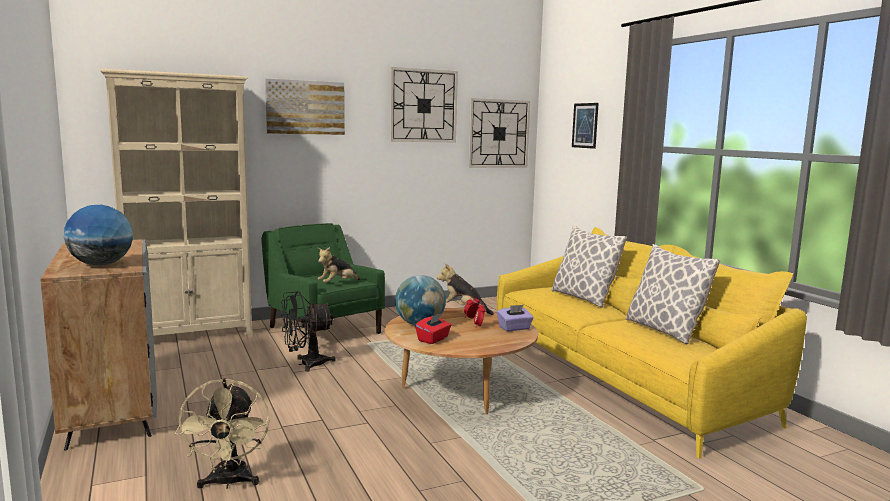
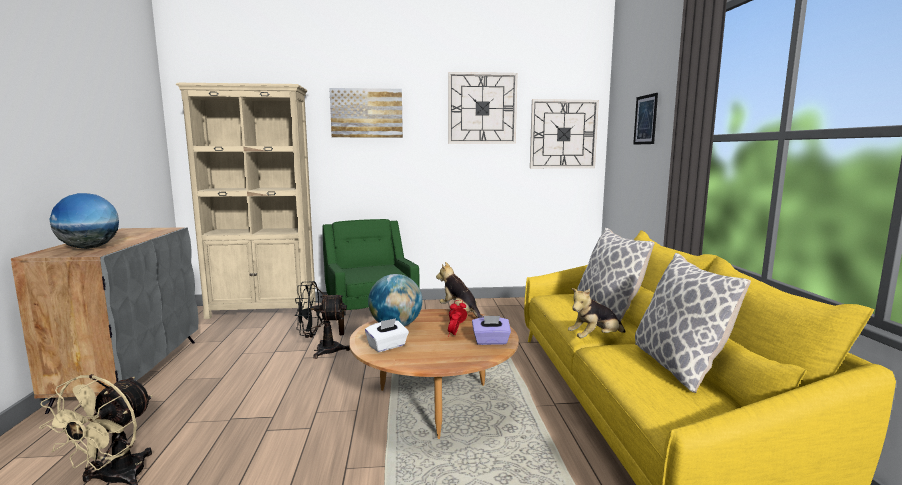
camera: 20 degrees right, 0 degrees up
plush toy [318,247,360,283] -> plush toy moved to [568,288,625,338]
red tissue box [416,313,451,344] -> white tissue box [365,318,409,352]

